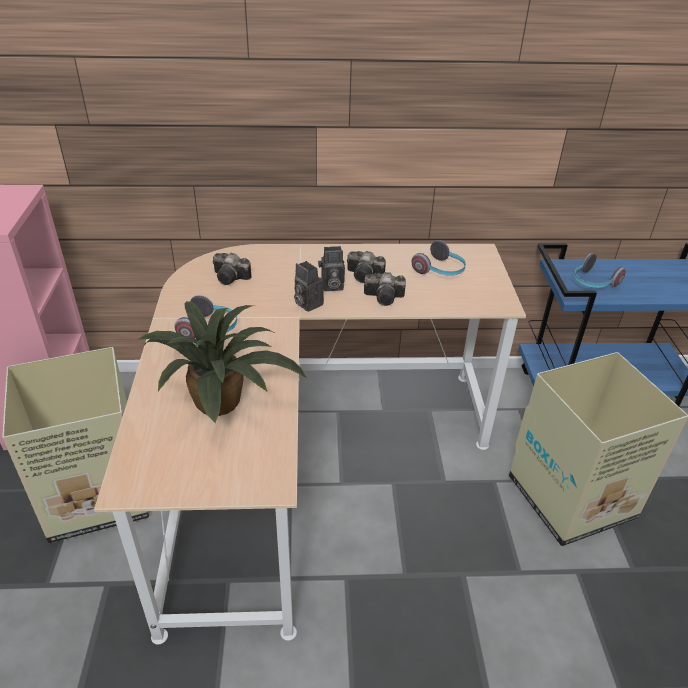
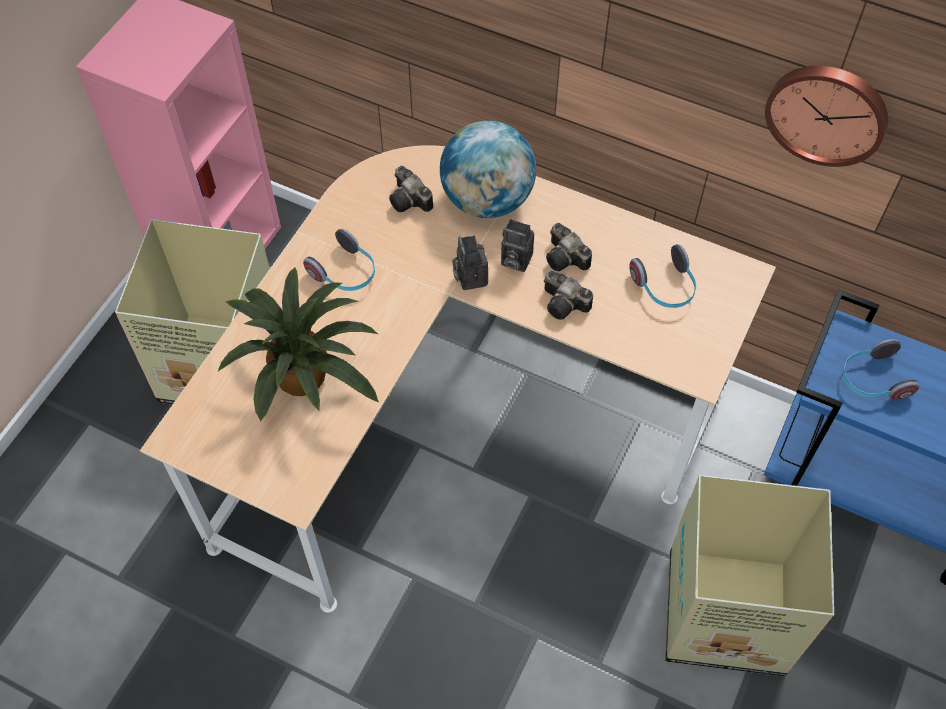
camera: 30 degrees right, 20 degrees up
none -> globe [440,121,536,218]
none -> wall clock [765,66,888,167]

